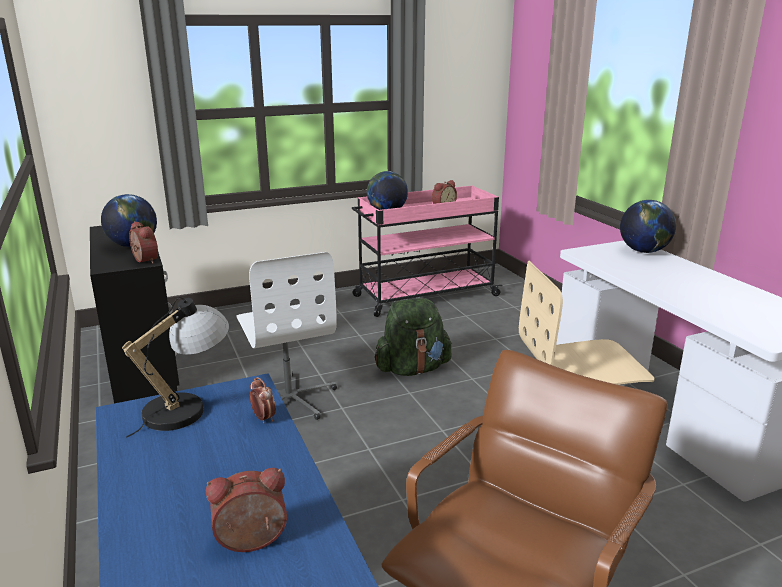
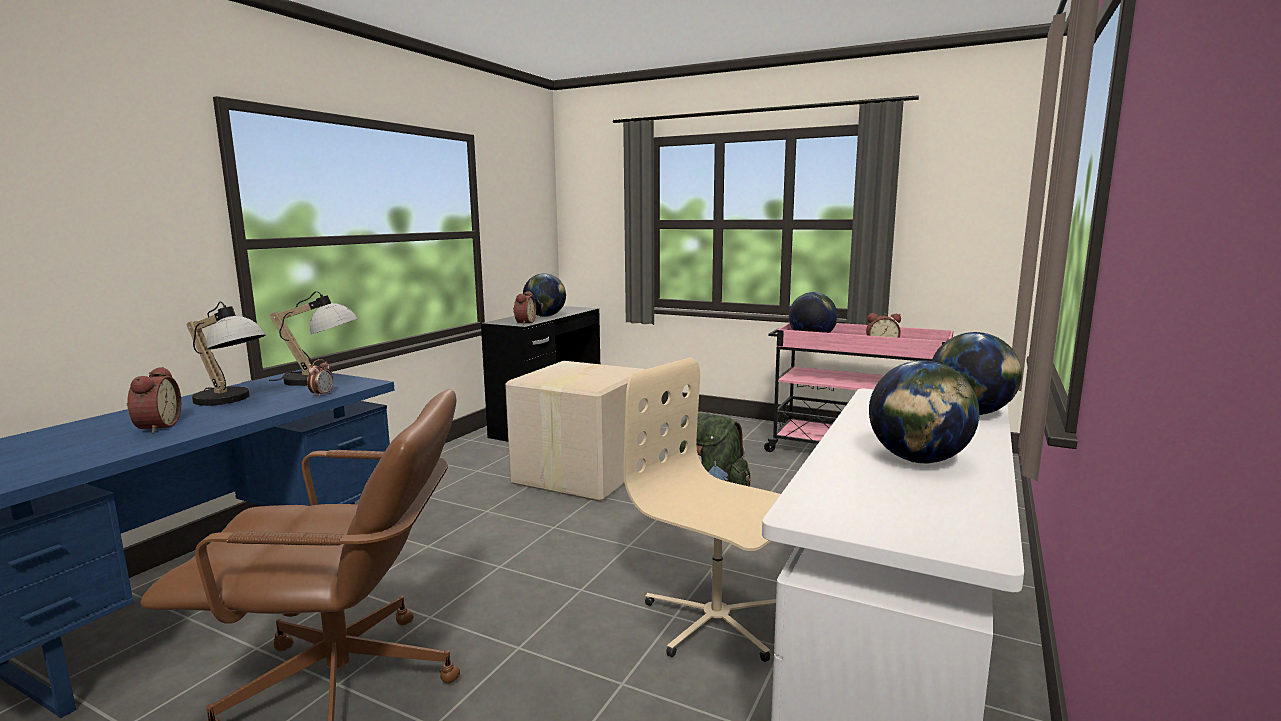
camera: 50 degrees right, 10 degrees down
alarm clock [206,468,287,552] -> alarm clock turned 45 degrees clockwise [127,367,181,433]
white office chair [236,252,337,420] -> cardboard box [505,361,646,502]
none -> table lamp [186,302,265,406]
none -> globe [869,360,980,464]

